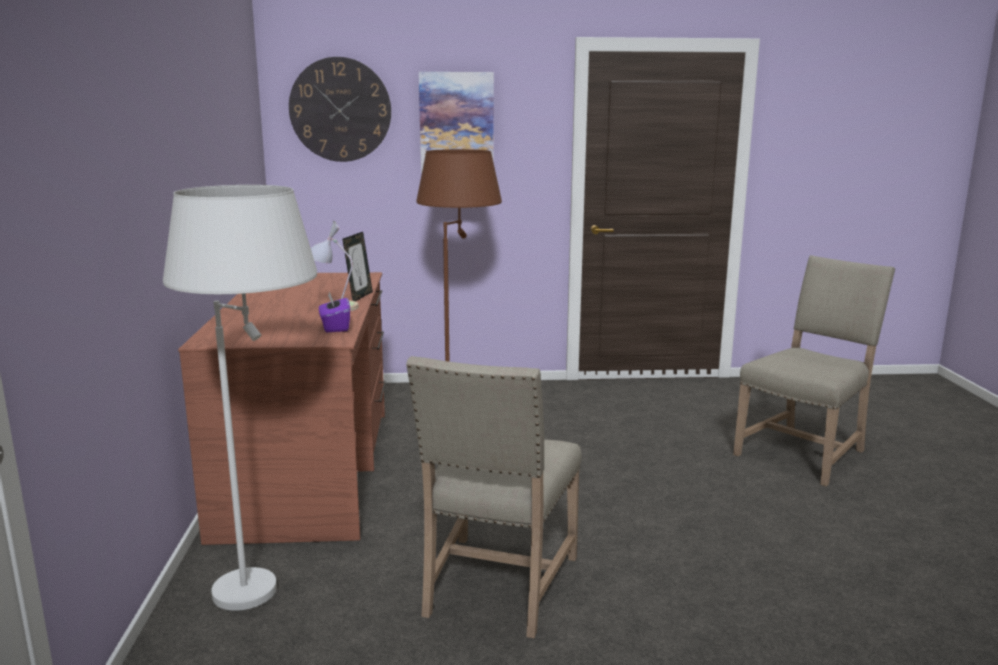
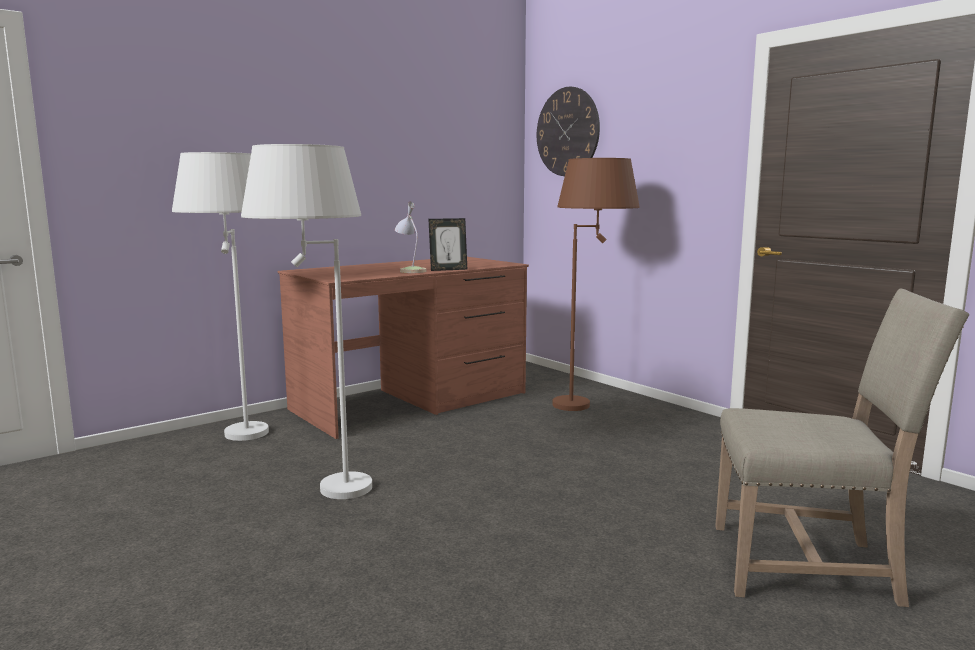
camera: 55 degrees right, 5 degrees down
purple tissue box [319,292,350,332] -> none
beige chair [406,356,582,638] -> white floor lamp [241,144,372,499]
picture [419,72,494,173] -> none

